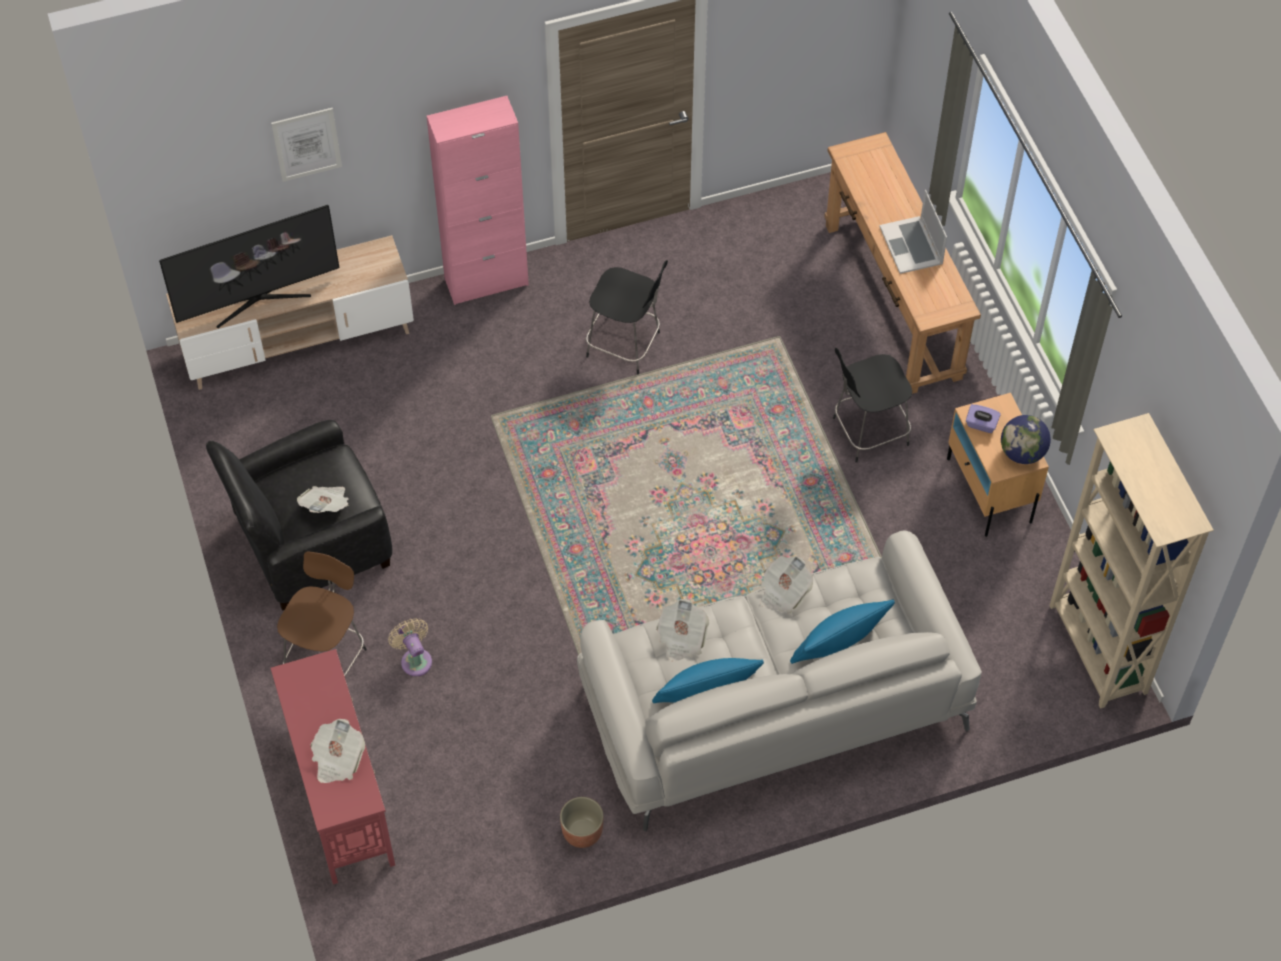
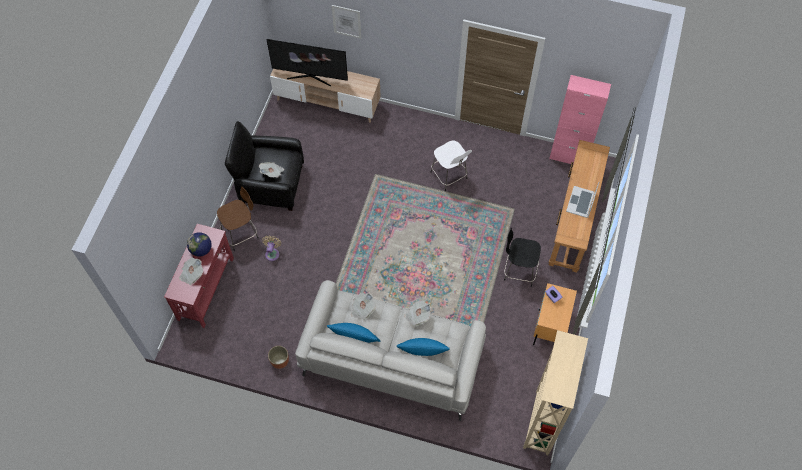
camera: 35 degrees right, 5 degrees up
pink cabinet [427,96,529,305] -> pink cabinet moved to [549,75,611,164]
black stool [586,260,668,374] -> white stool [431,141,472,191]
globe [1001,415,1051,464] -> globe moved to [187,232,212,257]

